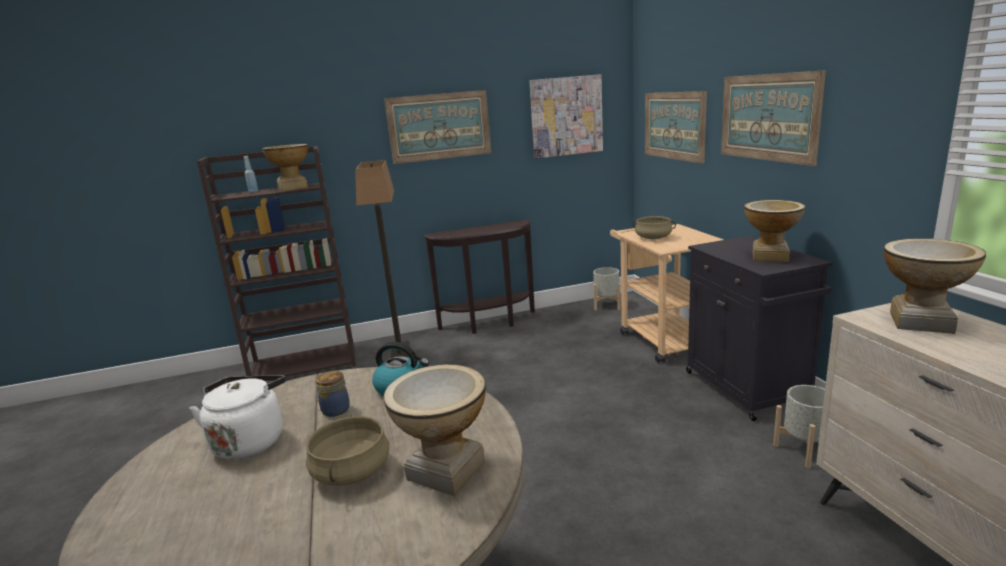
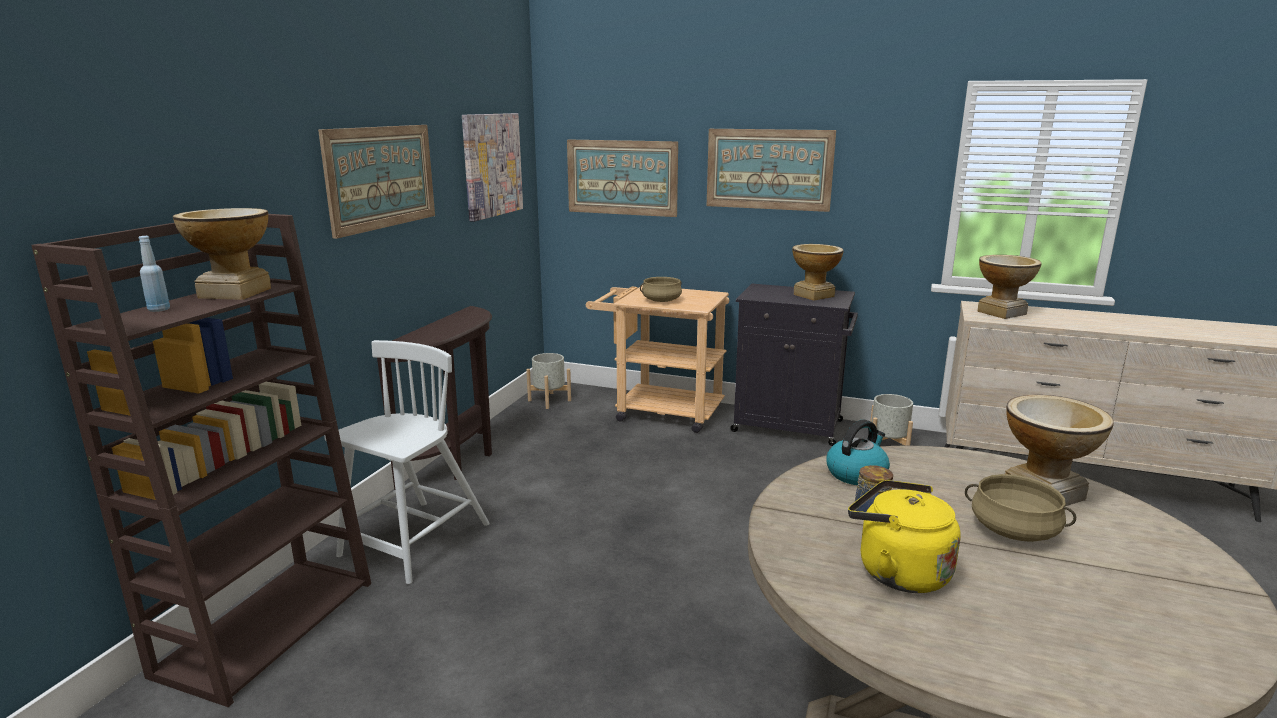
camera: 55 degrees left, 0 degrees up
white kettle [189,375,286,460] -> yellow kettle [848,480,961,593]
floor lamp [355,160,410,358] -> white chair [324,340,490,584]

